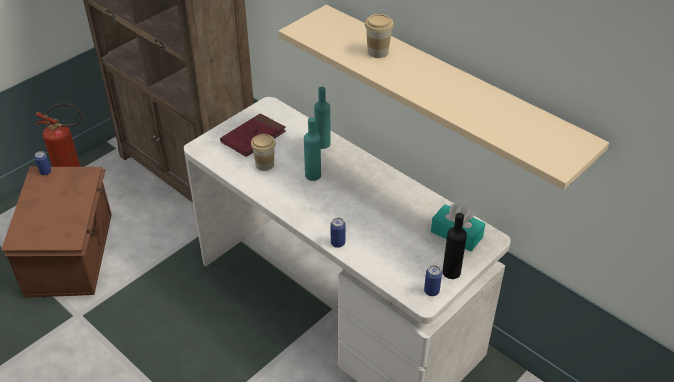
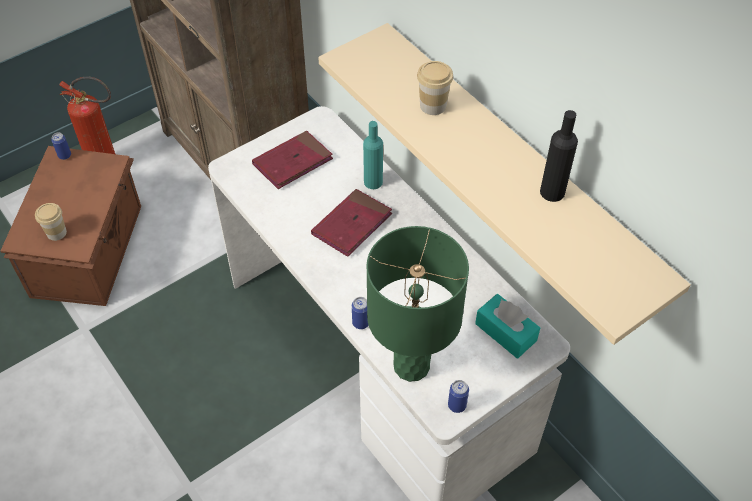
camera: 10 degrees right, 10 degrees up
cup [251,134,276,171] -> cup moved to [35,203,67,241]
turquoise bottle [304,117,321,181] -> red book [311,189,392,257]
black bottle [442,213,467,279] -> black bottle moved to [540,110,578,202]
none -> green table lamp [366,226,469,382]

